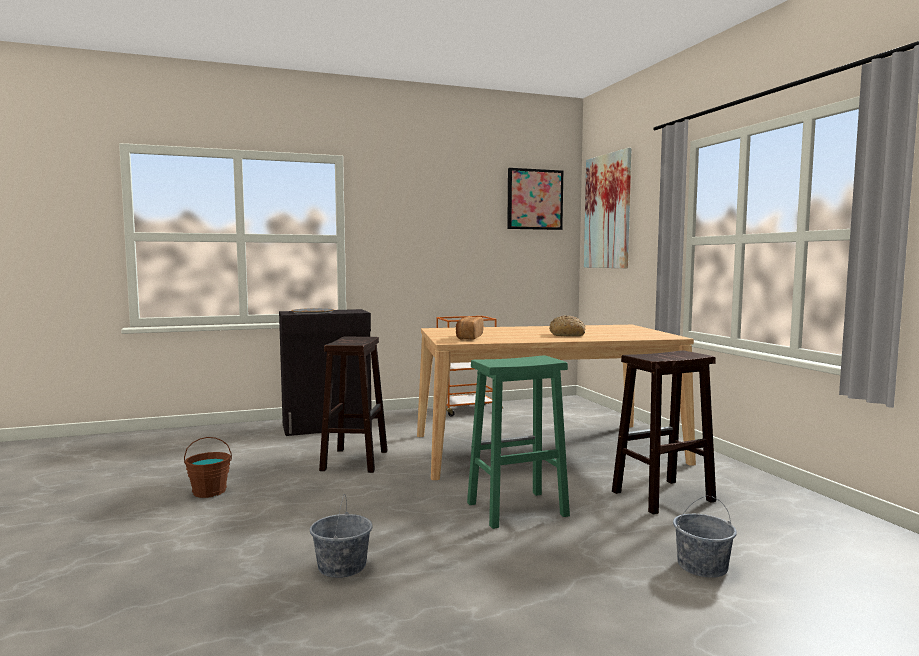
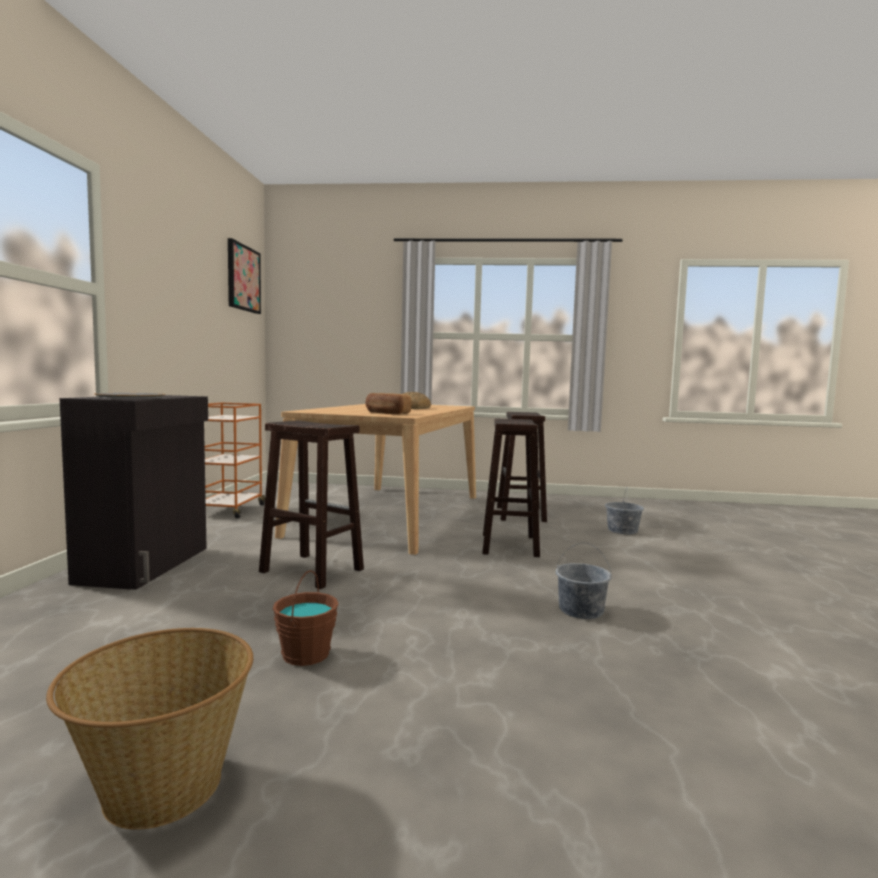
camera: 65 degrees left, 0 degrees up
green stool [467,355,570,529] -> brown stool [482,419,540,557]
picture [584,148,632,268] -> none
none -> basket [46,628,253,830]

